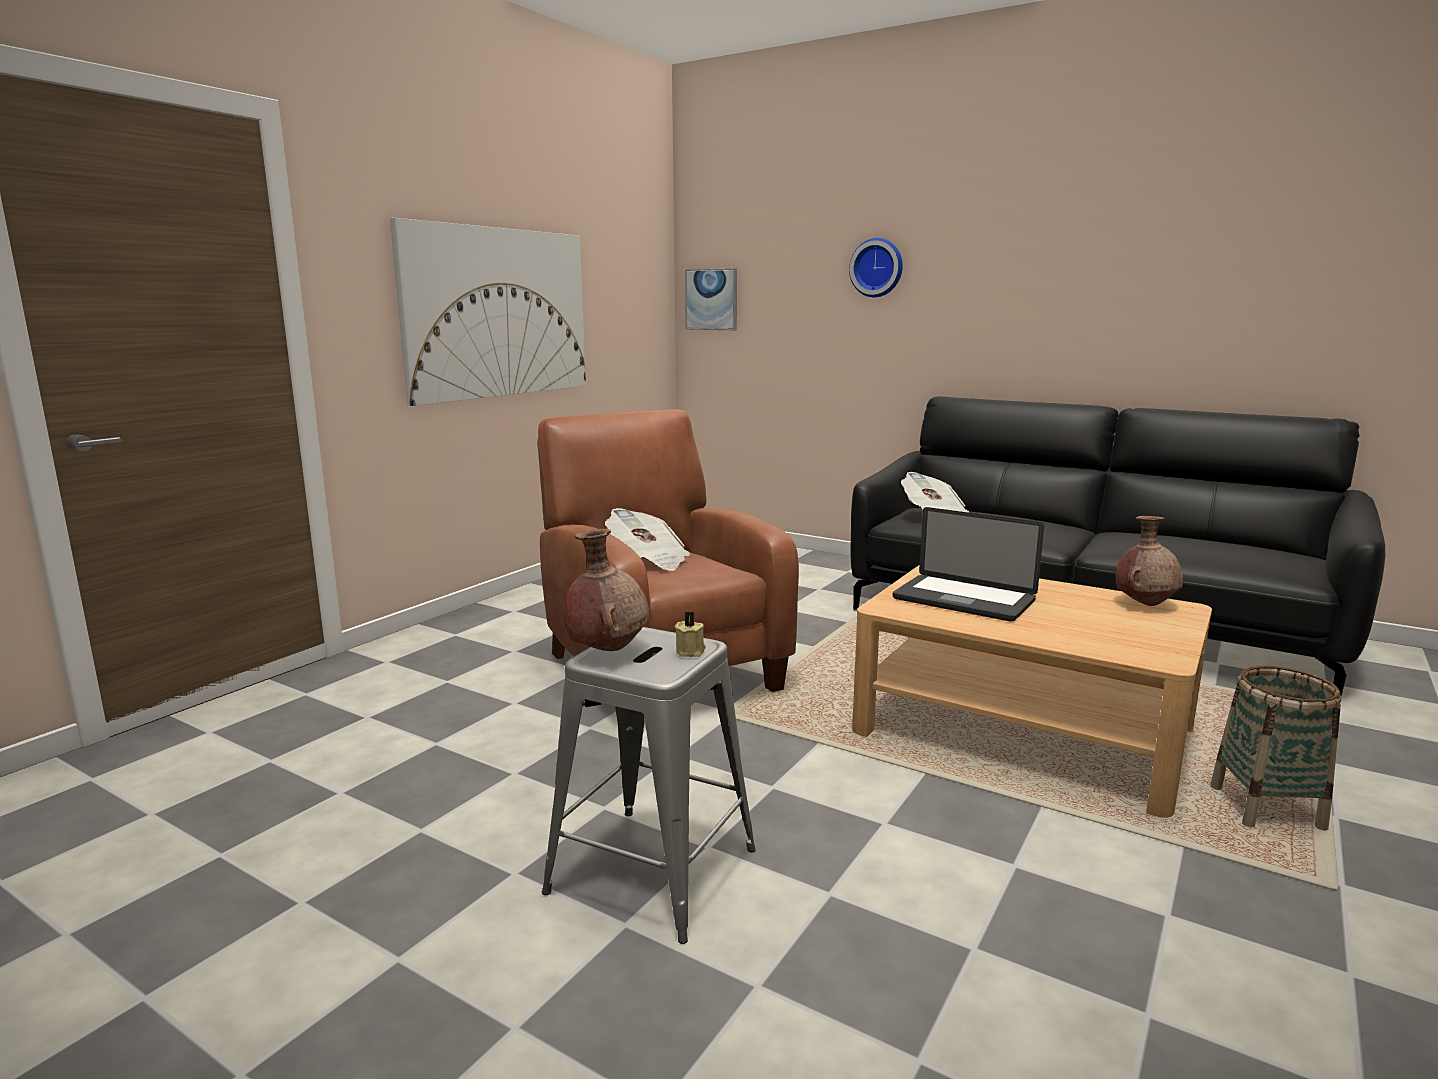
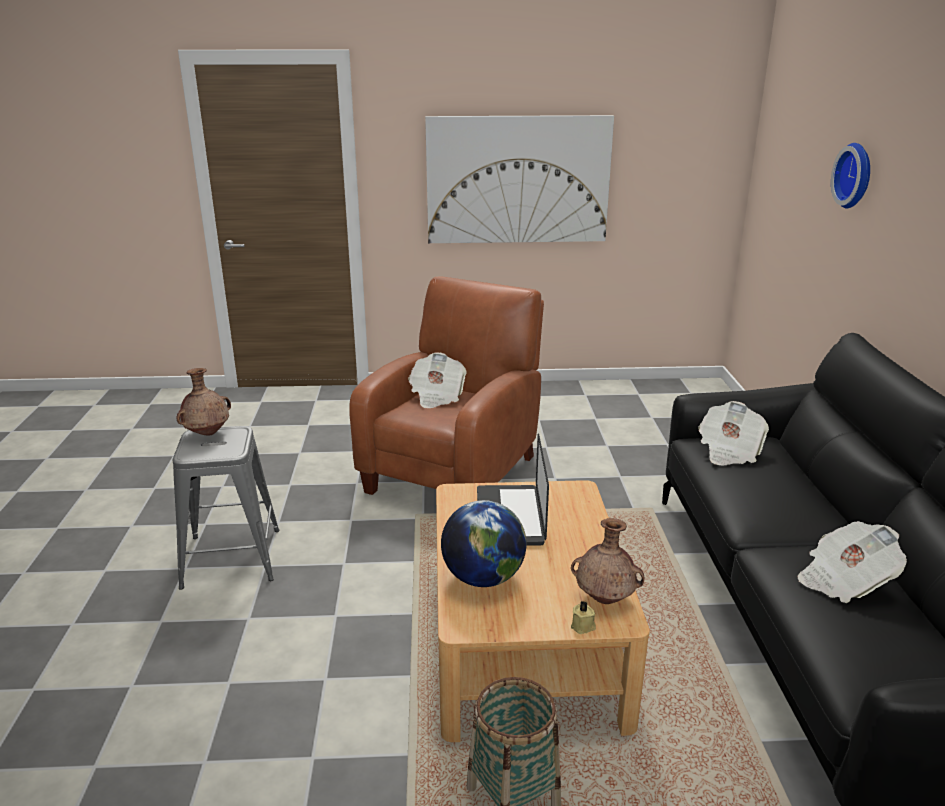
camera: 55 degrees right, 10 degrees up
beige candle [675,611,706,657] -> beige candle moved to [571,601,596,634]
picture [685,268,737,330] -> none
none -> globe [441,500,527,587]
none -> newspaper [797,521,907,603]

